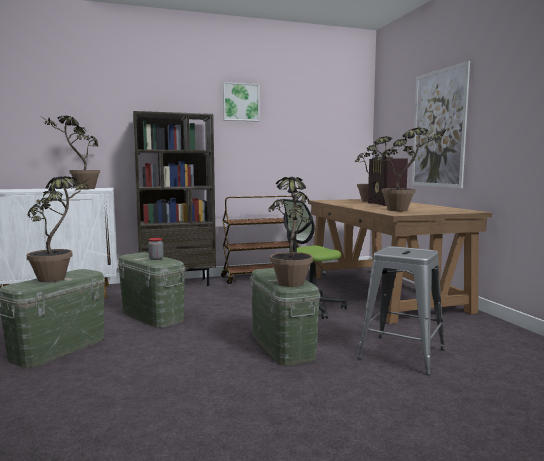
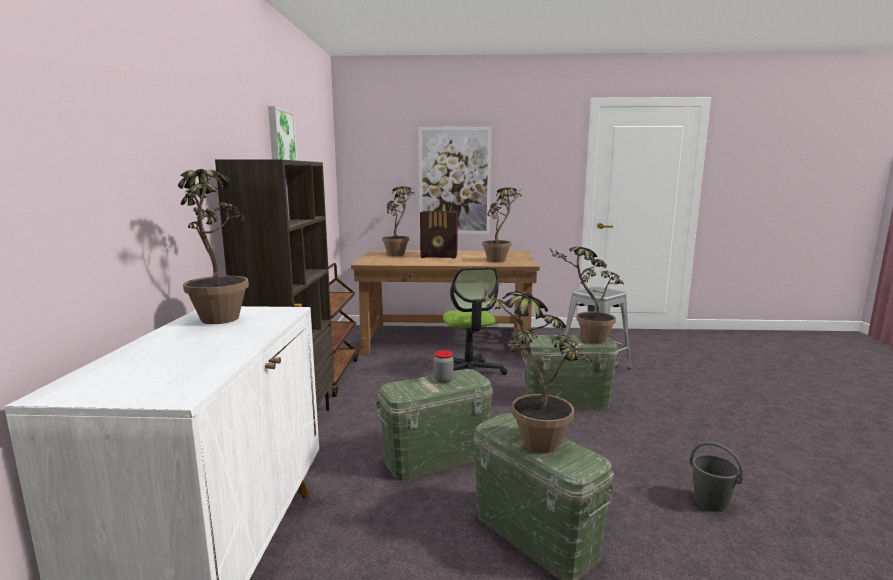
camera: 70 degrees left, 5 degrees up
none -> grey bucket [690,442,743,512]

